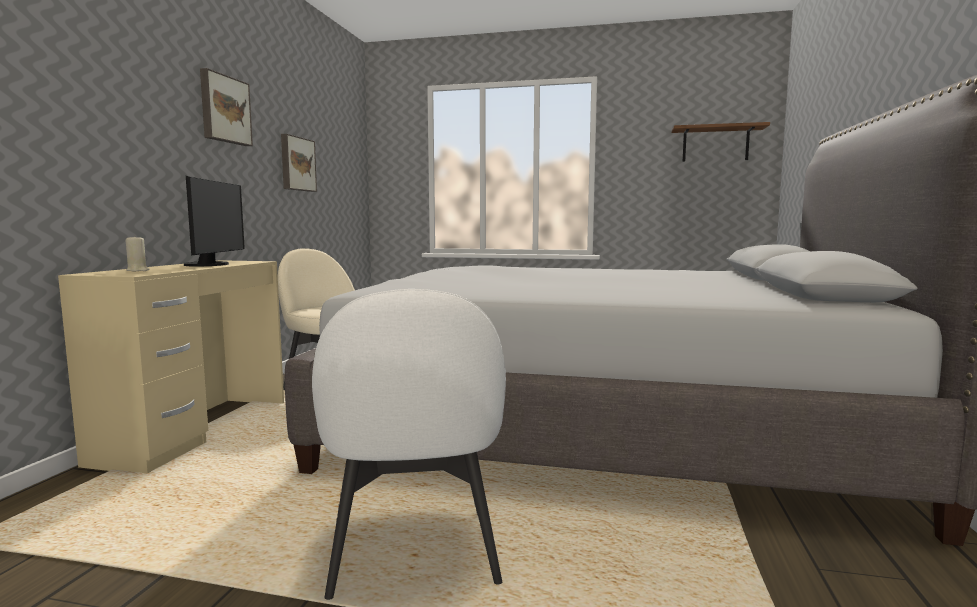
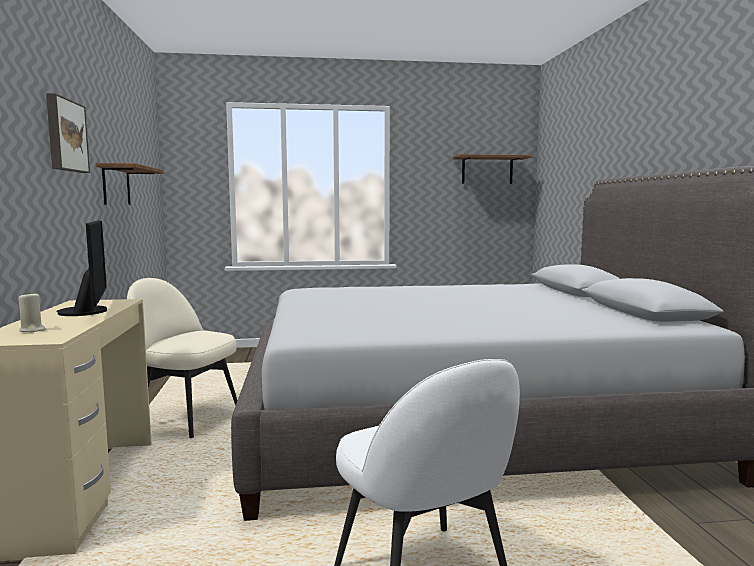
camera: 20 degrees left, 0 degrees up
picture [281,134,317,192] -> shelf [96,163,164,205]

